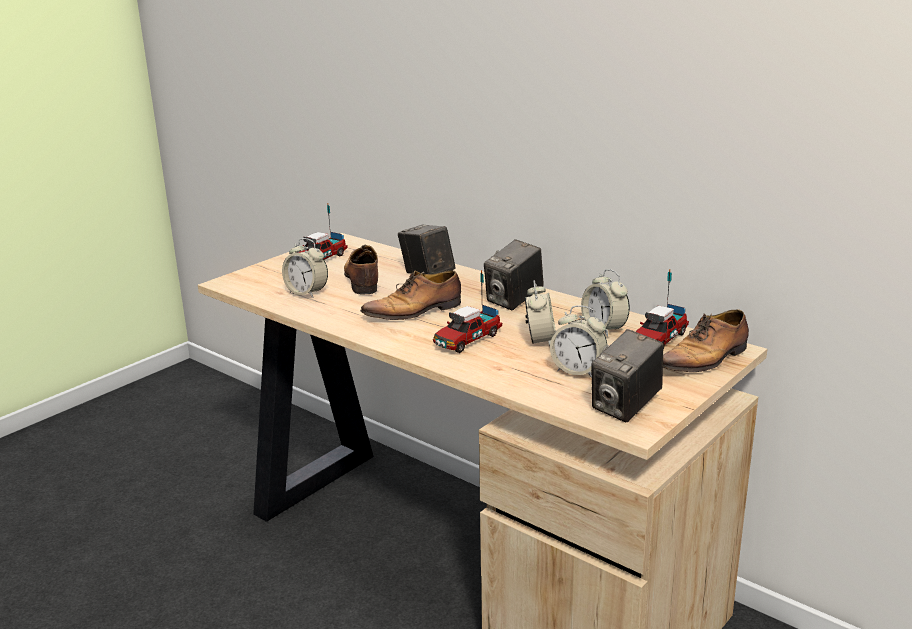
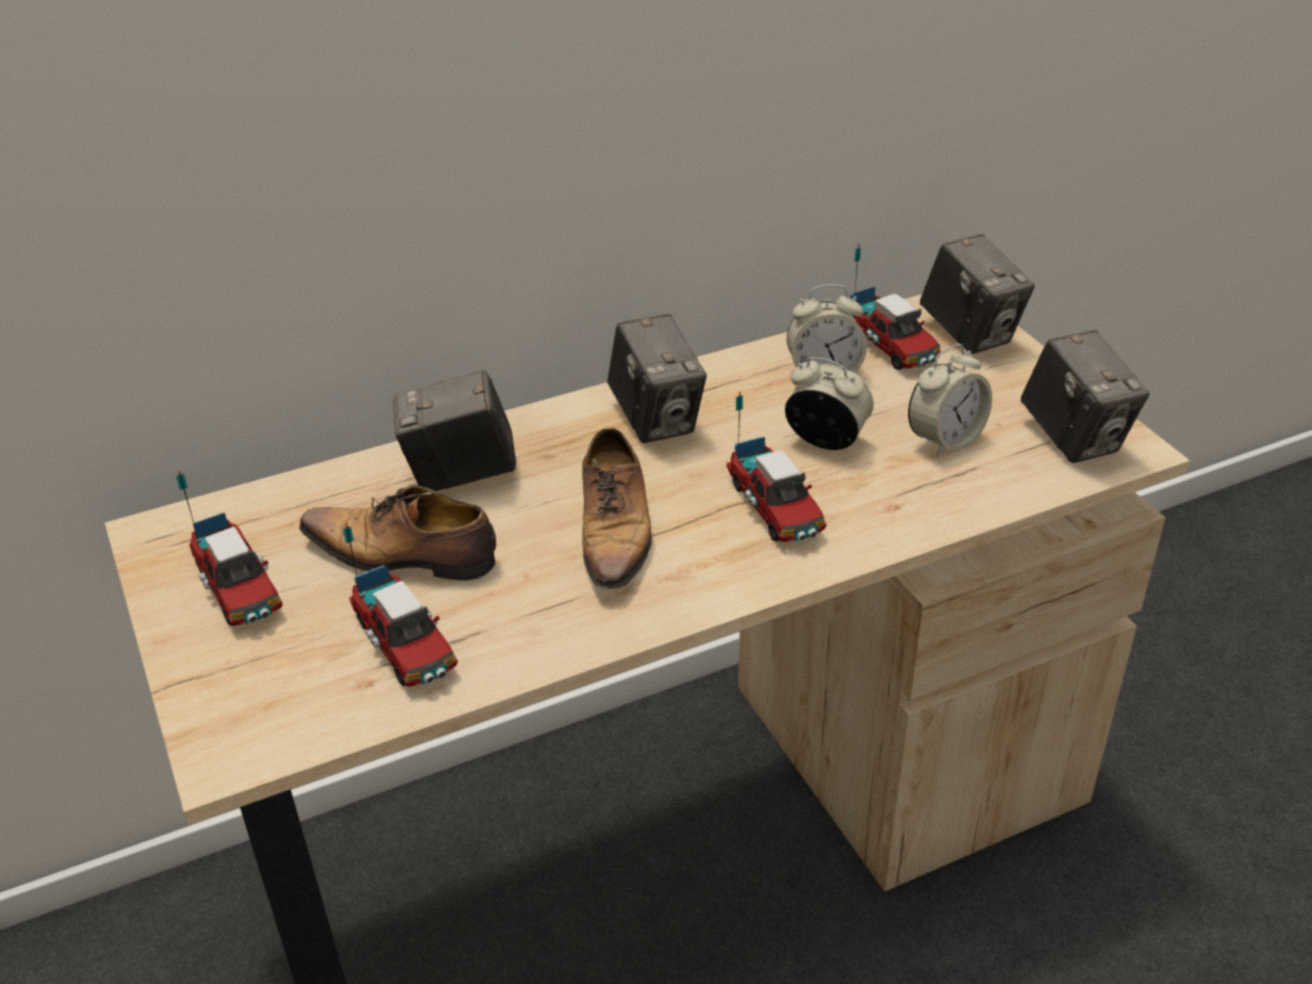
camera: 65 degrees left, 15 degrees up
alarm clock [282,238,328,298] -> toy truck [343,523,458,687]
shoe [663,309,749,372] -> camera [920,234,1035,354]

